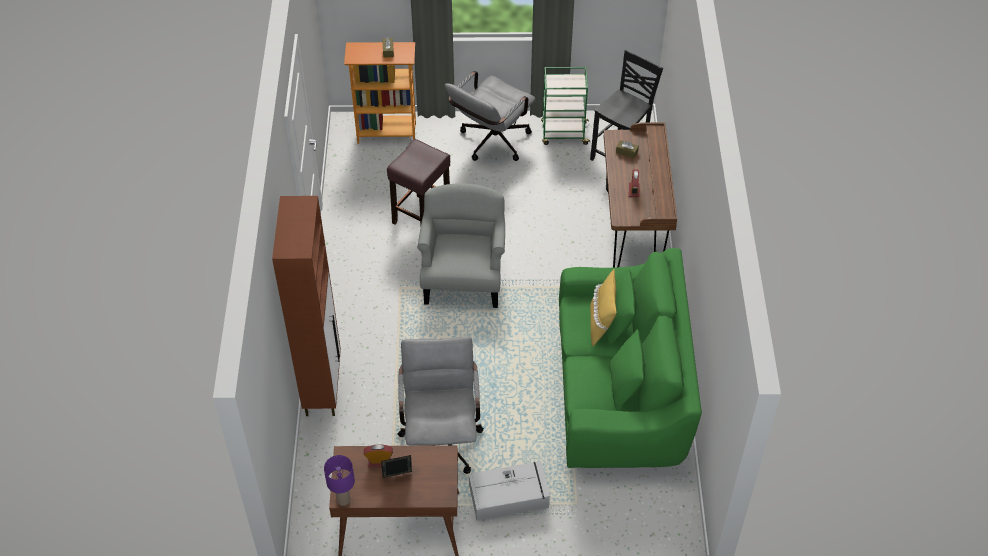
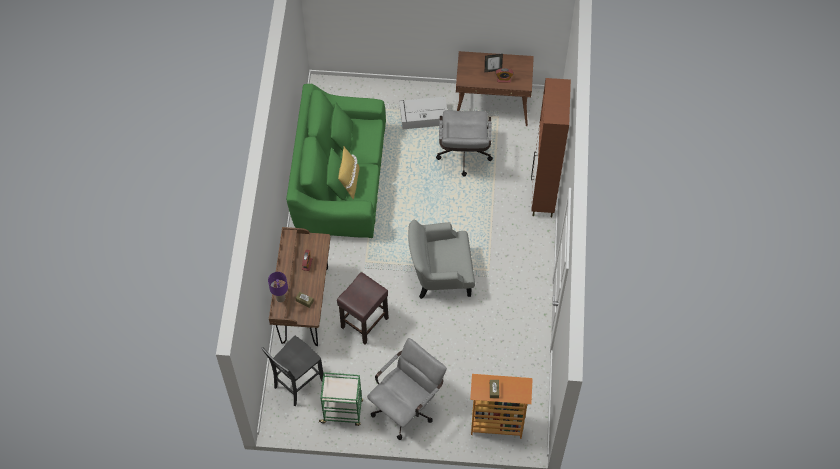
camera: 175 degrees left, 10 degrees up
purple table lamp [324,455,355,506] -> purple table lamp moved to [268,272,288,302]
brown stool [387,139,450,225] -> brown stool moved to [337,272,389,345]
grey armchair [417,183,505,308] -> grey armchair turned 75 degrees clockwise [408,220,475,299]

